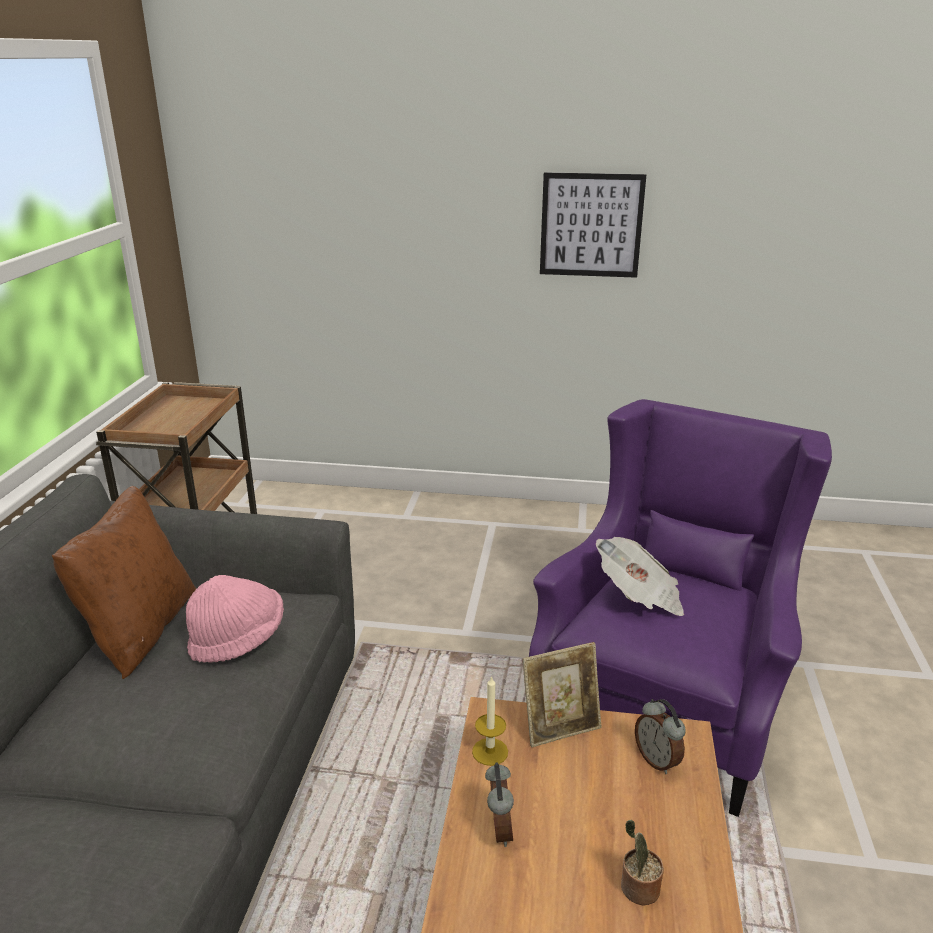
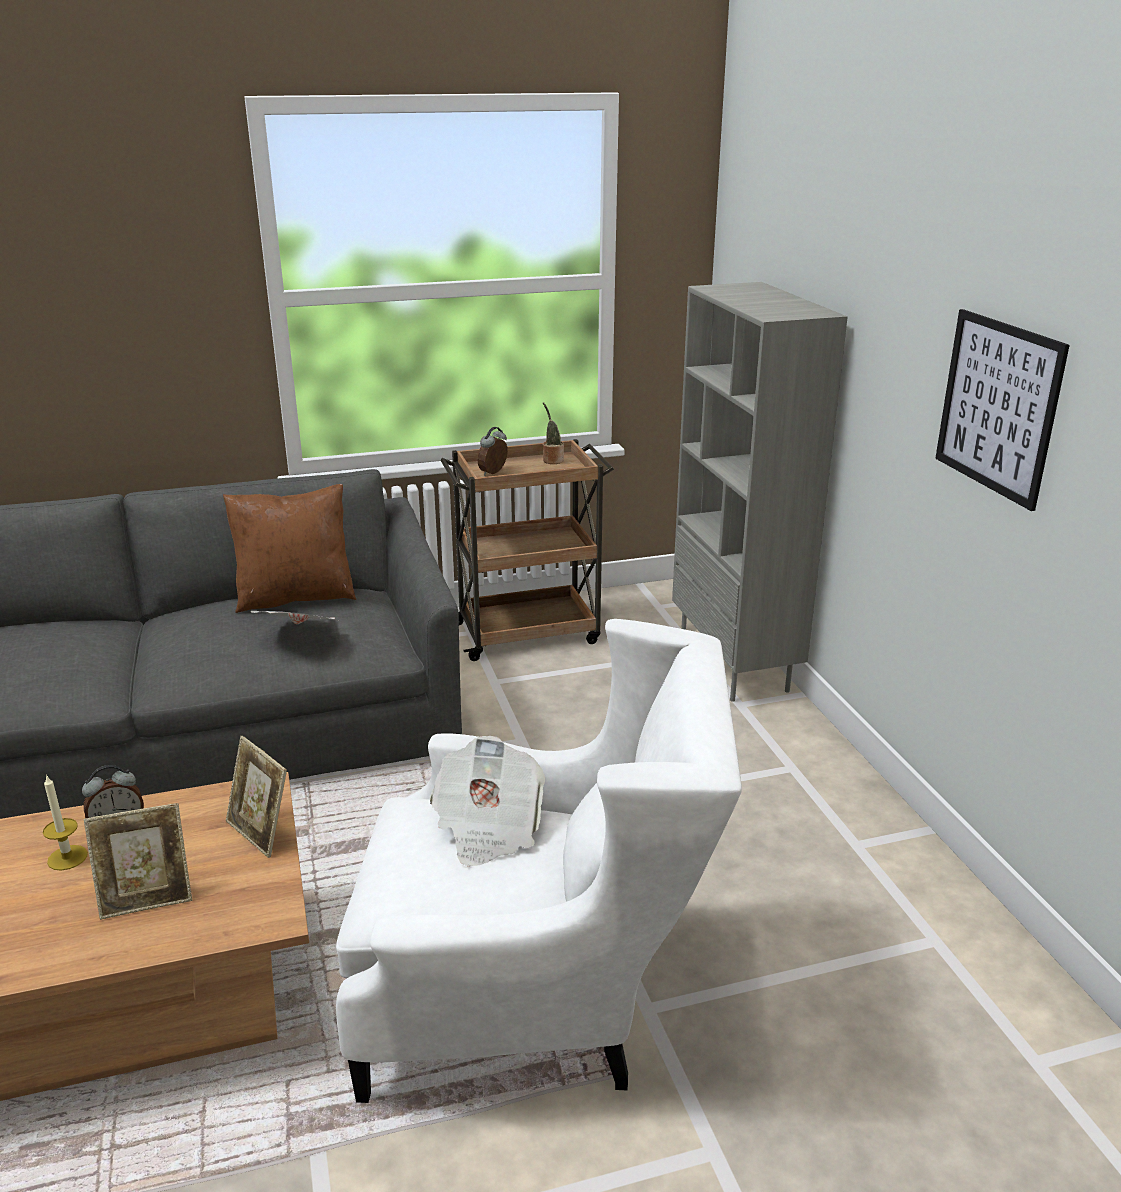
camera: 65 degrees right, 0 degrees up
pink hat [186,575,284,663] -> newspaper [250,611,340,624]
candle [472,675,508,766] -> candle moved to [43,774,88,871]
purple armchair [529,399,832,817] -> white armchair [336,619,742,1103]
potted plant [621,820,664,905] -> potted plant moved to [543,402,564,464]
alarm clock [635,699,686,774] -> alarm clock moved to [478,427,508,475]
none -> picture frame [84,803,192,920]
none -> grey bookcase [672,282,848,702]

